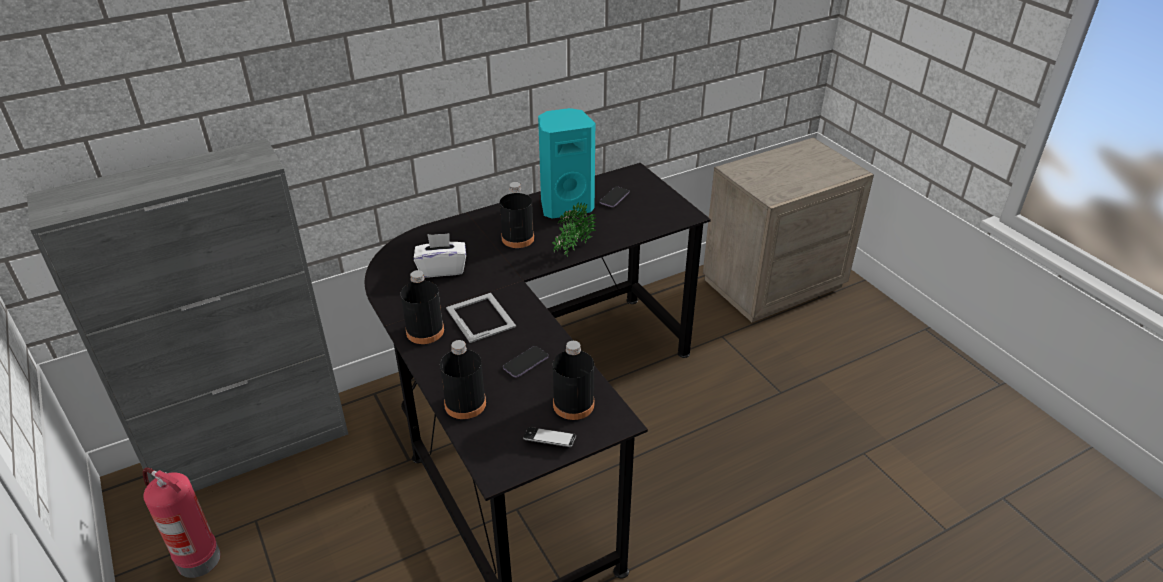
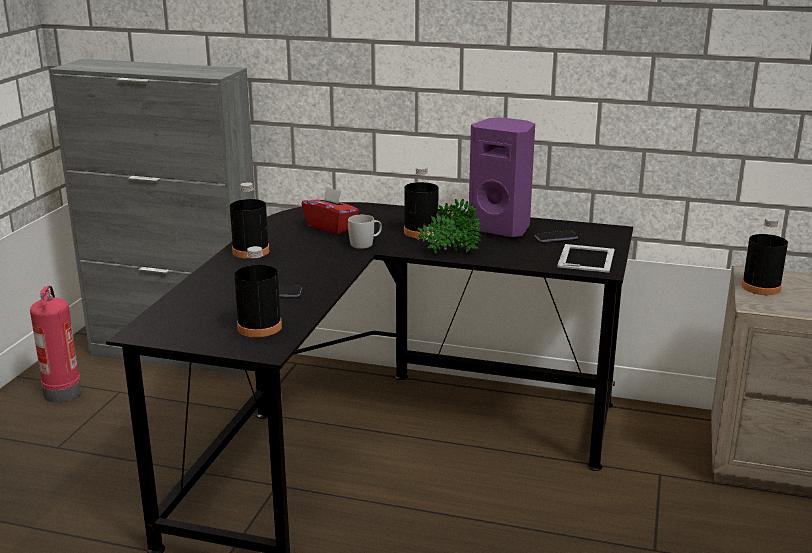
camera: 45 degrees right, 15 degrees down
white tissue box [414,233,466,277] -> red tissue box [302,187,359,234]
black bottle [440,340,486,419] -> black bottle moved to [742,218,788,295]
picture frame [446,293,516,343] -> picture frame moved to [557,244,615,273]
phone [523,427,576,447] -> none
turquoise speaker [538,108,595,219] -> purple speaker [469,118,535,237]
none -> white mug [348,215,382,249]

